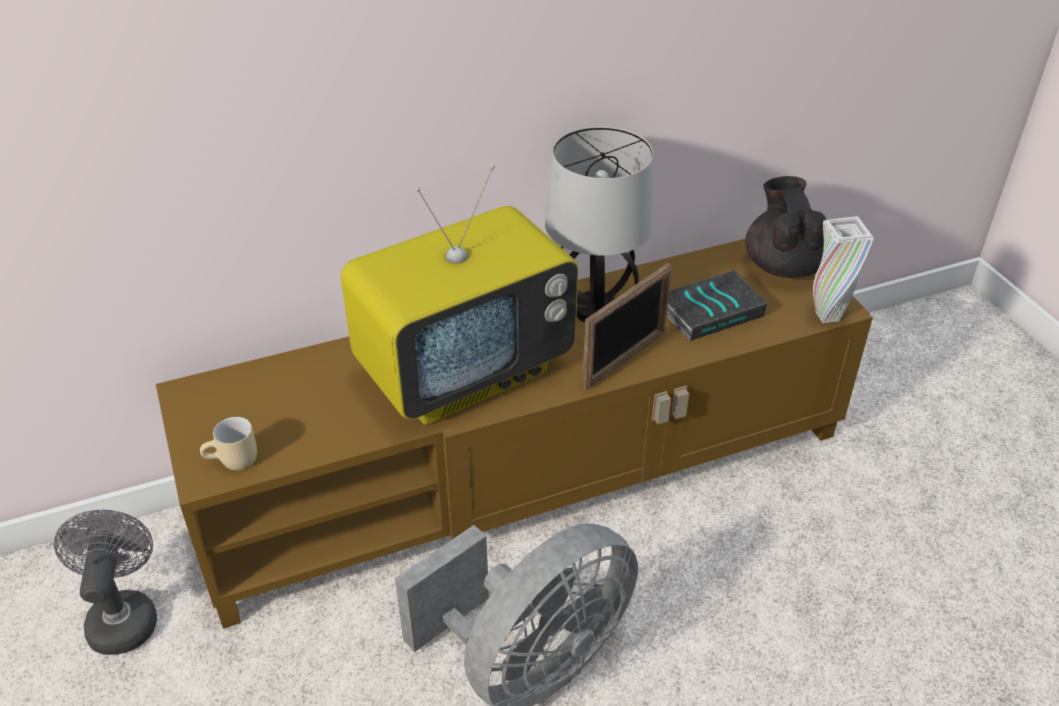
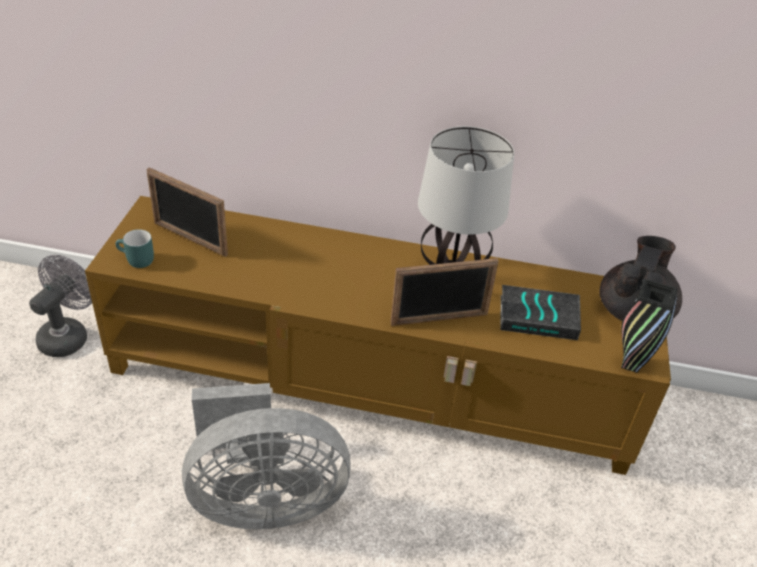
camera: 30 degrees right, 0 degrees up
beige mug [200,417,257,470] -> turquoise mug [115,229,154,268]
television [341,164,578,425] -> none
white vase [813,216,874,323] -> black vase [621,279,678,373]
none -> picture frame [146,167,228,257]

